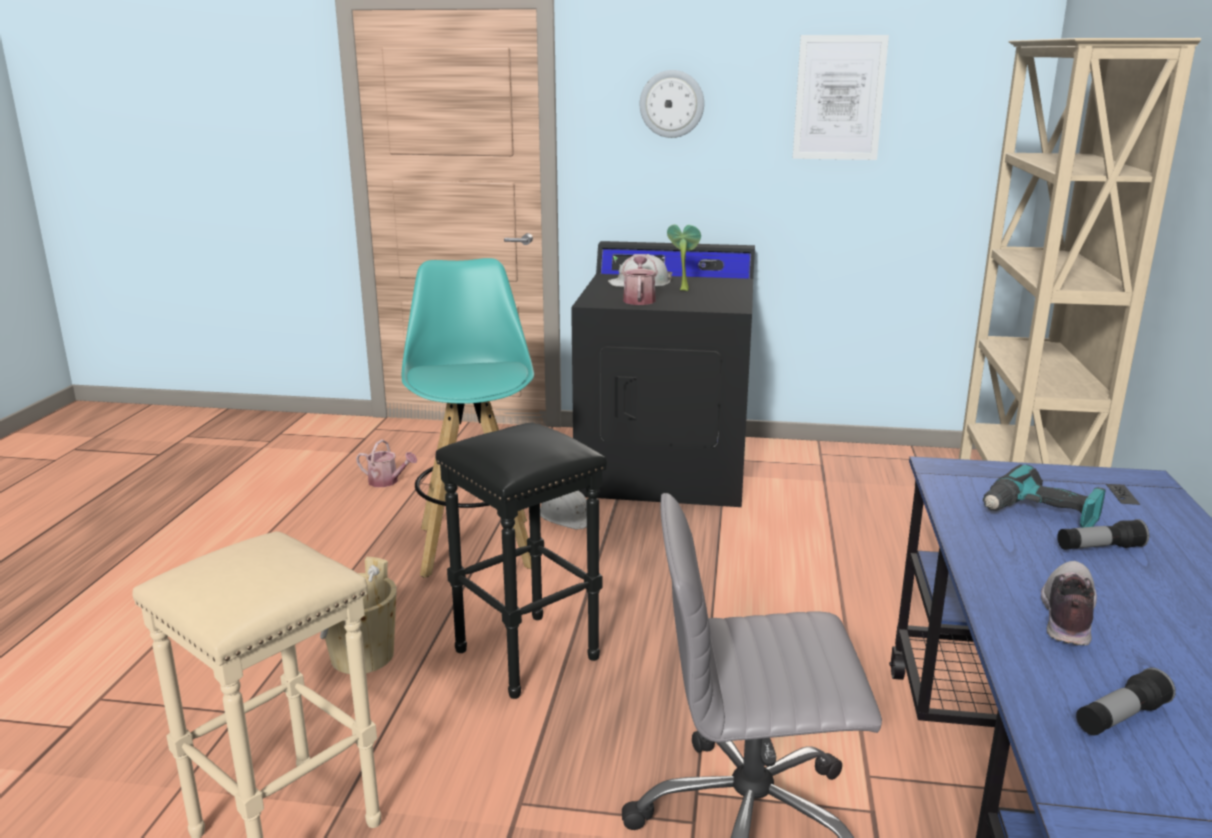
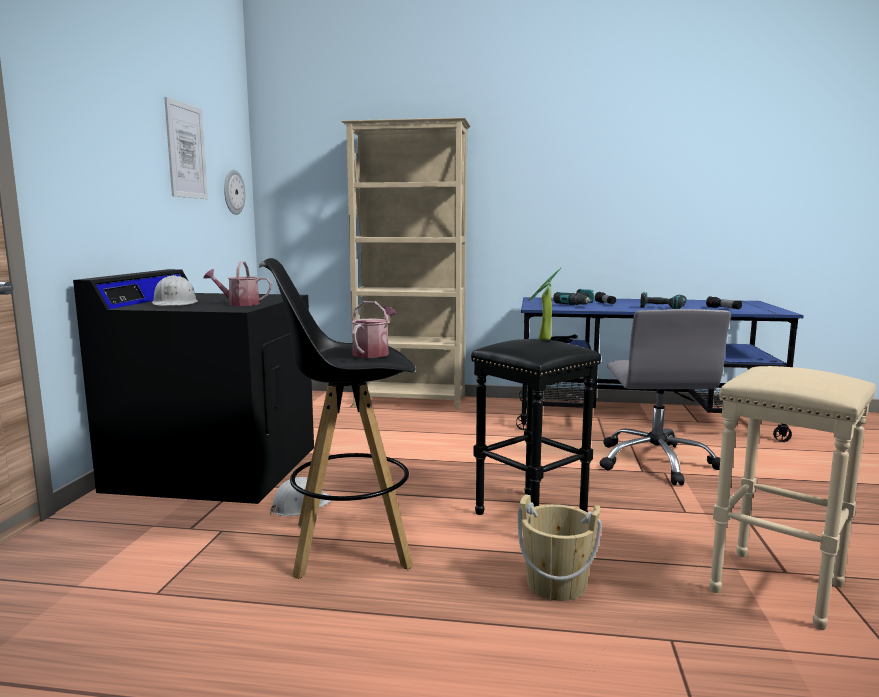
camera: 90 degrees left, 10 degrees down
watering can [356,439,417,487] -> watering can moved to [352,301,396,358]
turquoise stool [402,258,534,578] -> black stool [259,258,416,579]
wall clock [640,70,704,138] -> wall clock moved to [224,170,245,215]
potted plant [667,224,701,291] -> potted plant moved to [528,267,562,340]
shoe [1041,561,1097,645] -> power drill [640,292,687,309]

